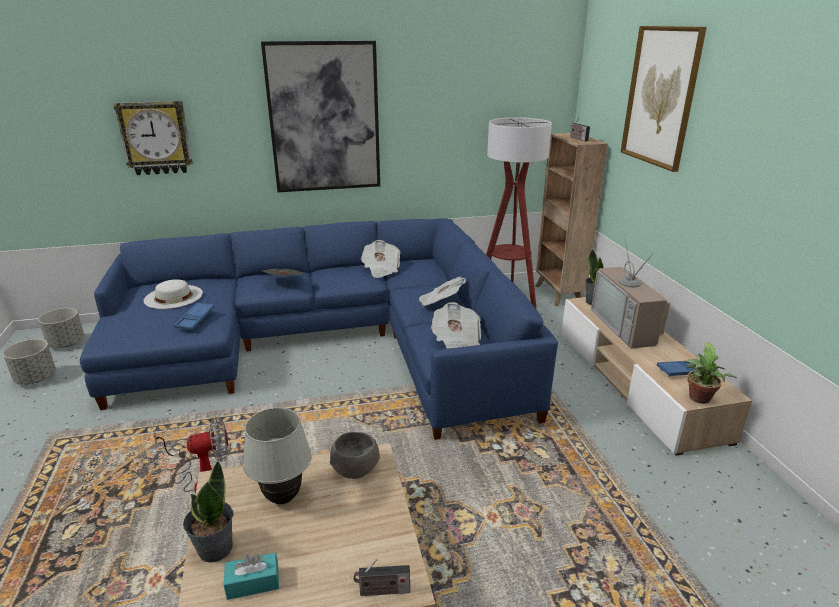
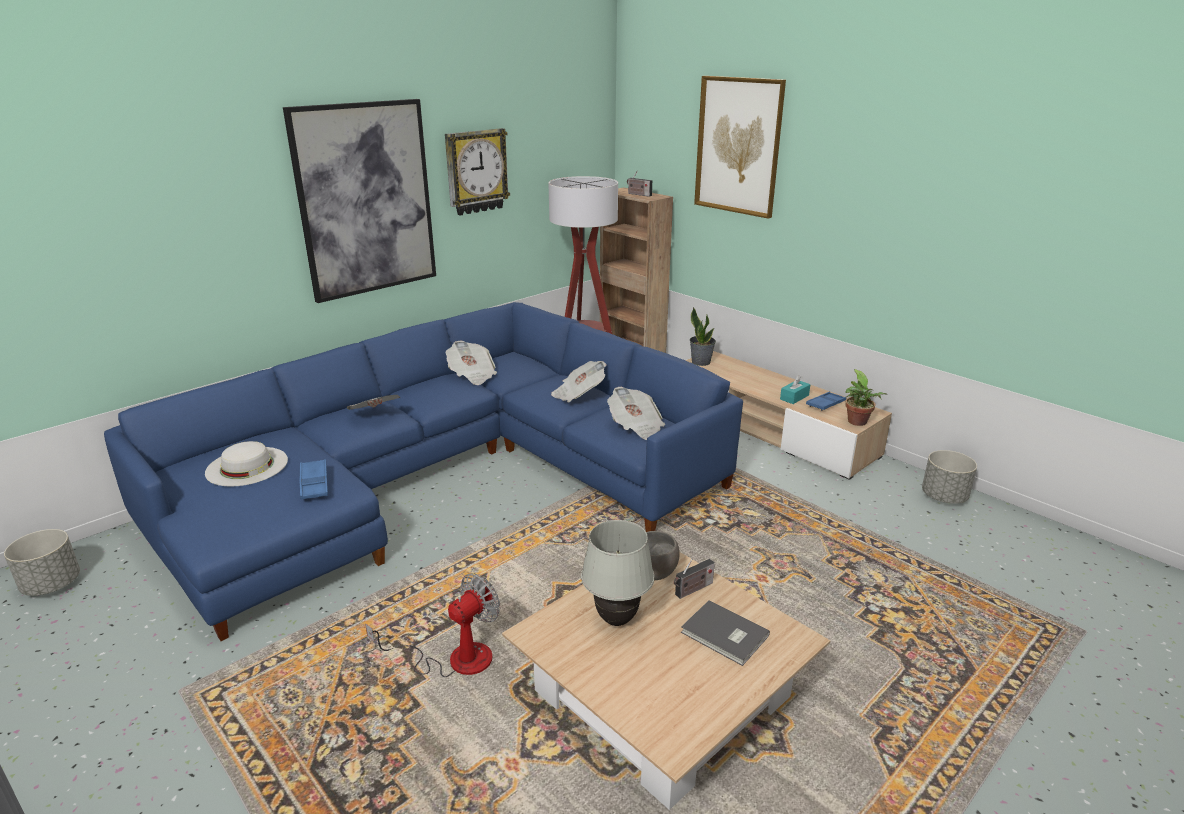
camera: 30 degrees left, 0 degrees up
grey planter [3,339,56,385] -> grey planter moved to [922,450,977,504]
wall clock [114,101,193,175] -> wall clock moved to [445,128,510,216]
potted plant [183,460,233,563] -> none
turquoise tissue box [224,553,279,600] -> turquoise tissue box moved to [780,375,810,404]
radio [354,559,410,596] -> radio moved to [674,558,715,599]
television [591,234,670,349] -> none
none -> grey book [681,600,770,666]

